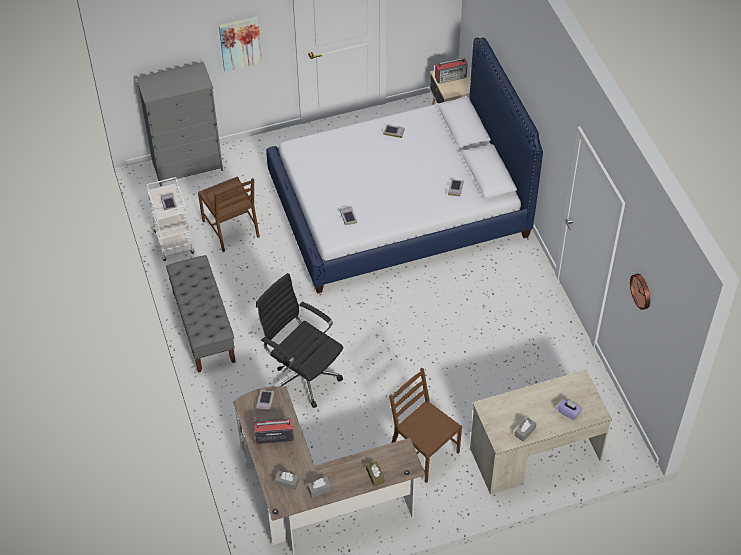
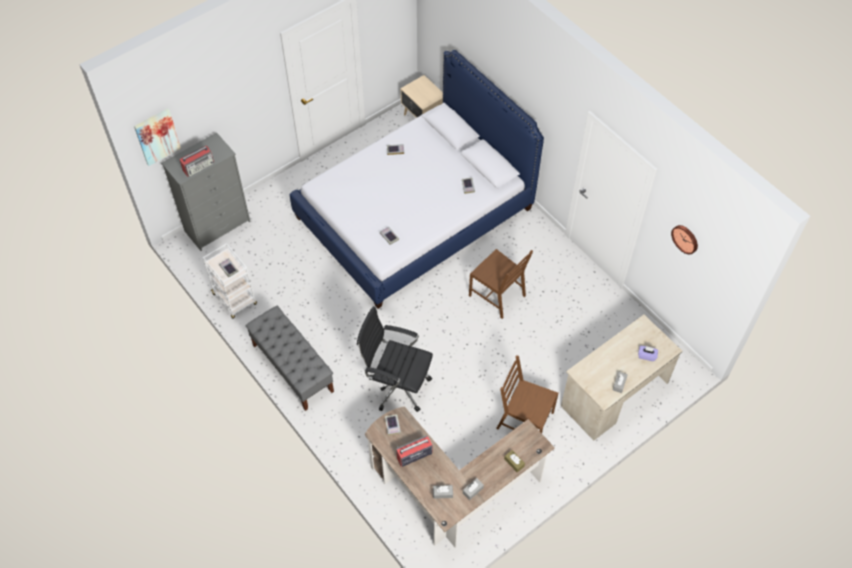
camera: 20 degrees left, 5 degrees up
brown chair [198,176,260,252] -> brown chair moved to [469,249,533,319]
picture [219,17,262,72] -> picture moved to [134,108,181,166]
radio [435,58,468,84] -> radio moved to [179,145,214,177]

